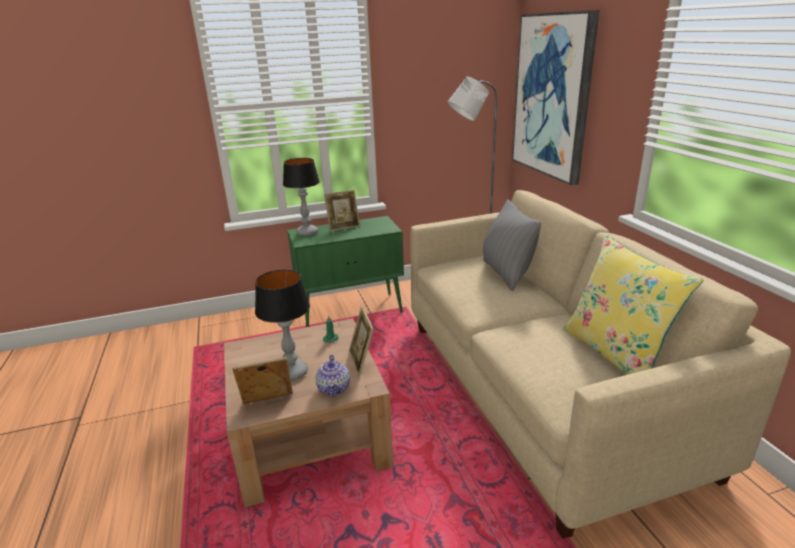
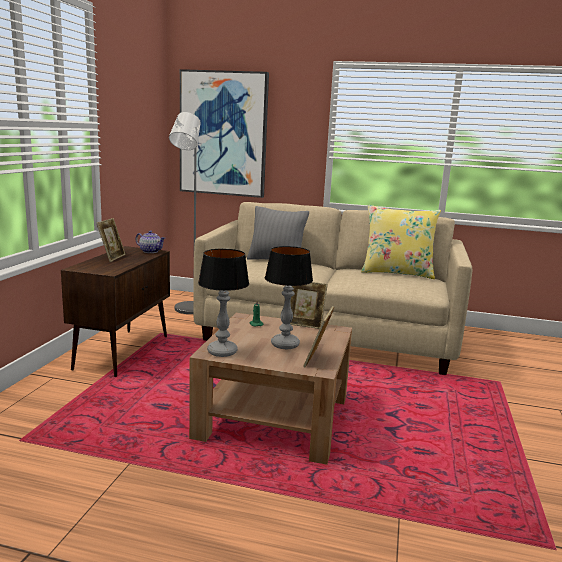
camera: 60 degrees left, 10 degrees down
table lamp [283,158,320,236] -> table lamp moved to [198,249,249,357]
green cabinet [287,216,404,327] -> brown cabinet [61,246,170,377]
teapot [315,355,350,397] -> teapot moved to [135,230,165,253]

